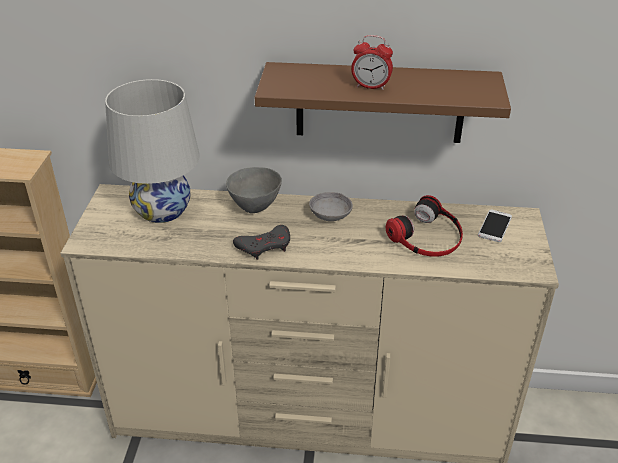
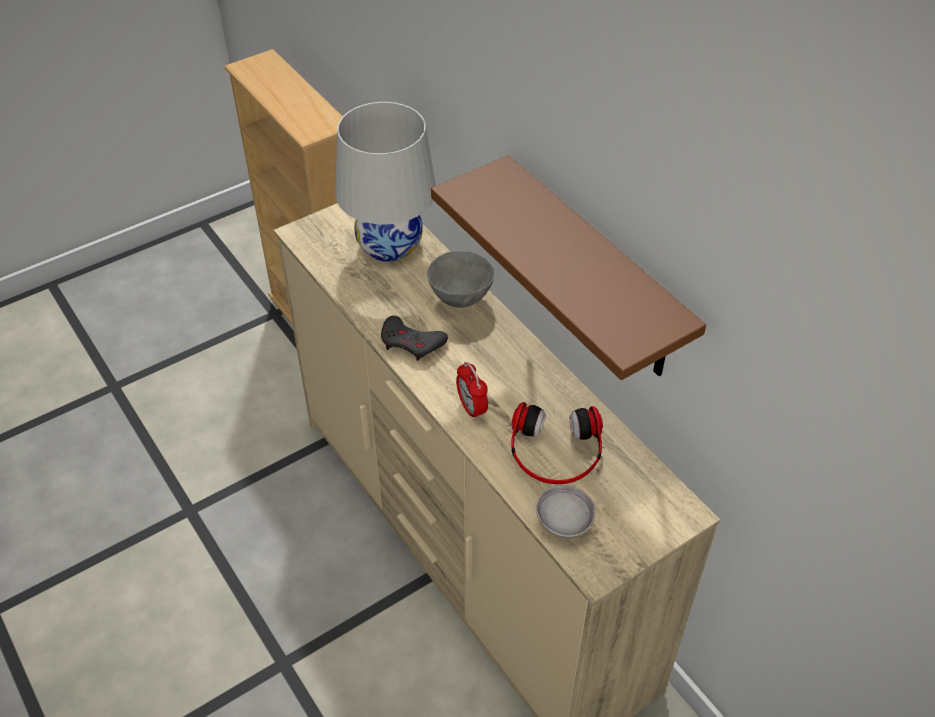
camera: 50 degrees right, 10 degrees up
grey bowl [309,192,353,221] -> grey bowl moved to [536,485,595,538]
alarm clock [351,35,393,90] -> alarm clock moved to [456,362,488,421]
phone [478,210,512,242] -> none

